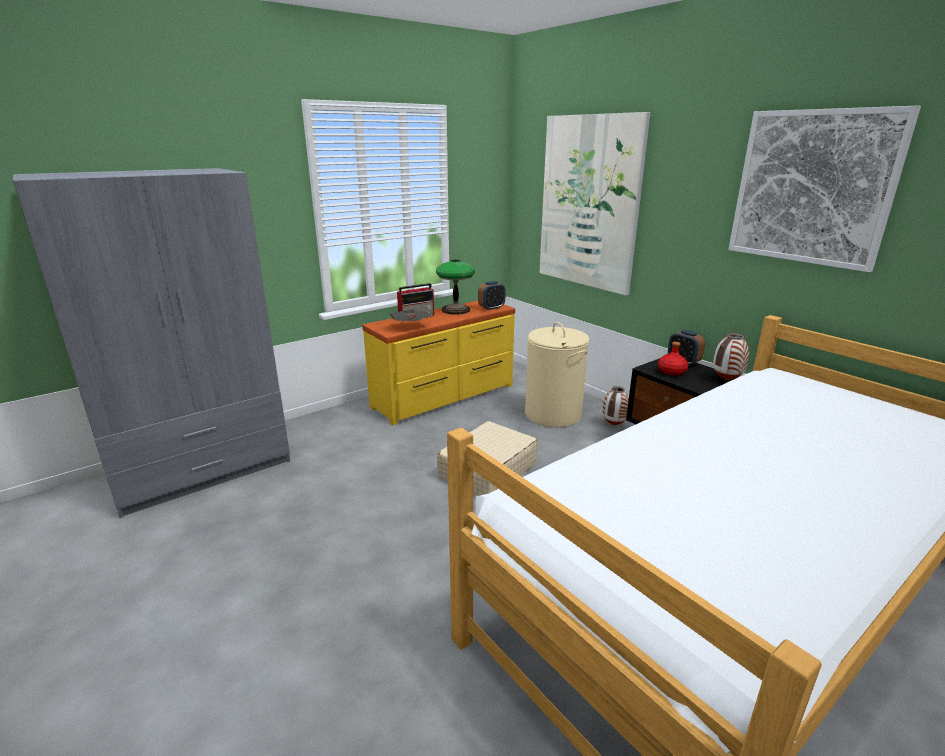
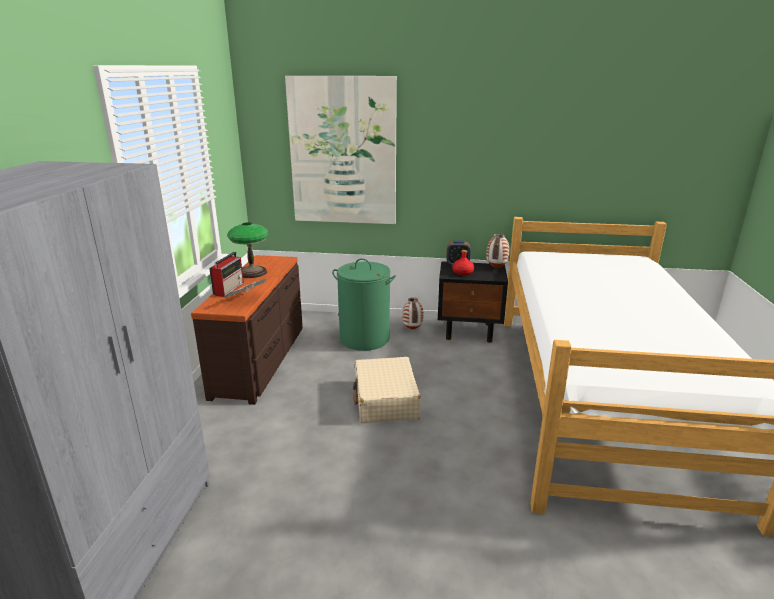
camera: 45 degrees left, 0 degrees up
yellow dresser [362,301,515,425] -> brown dresser [191,255,303,405]
alarm clock [478,281,506,310] -> none
beige laundry basket [525,322,589,428] -> green laundry basket [332,258,396,351]
picture [728,106,921,272] -> none

